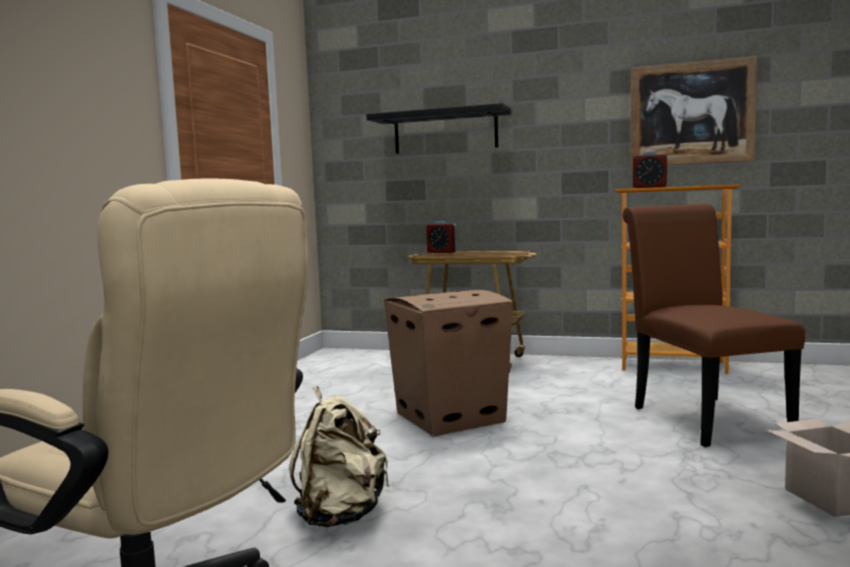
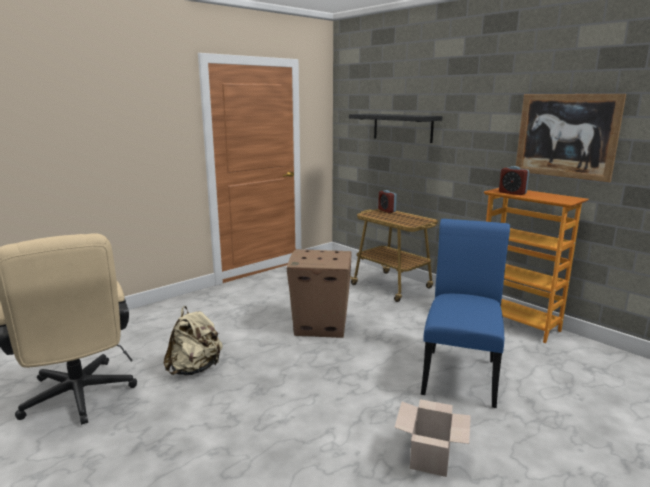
camera: 30 degrees right, 10 degrees up
brown chair [623,204,805,447] -> blue chair [421,219,510,408]

